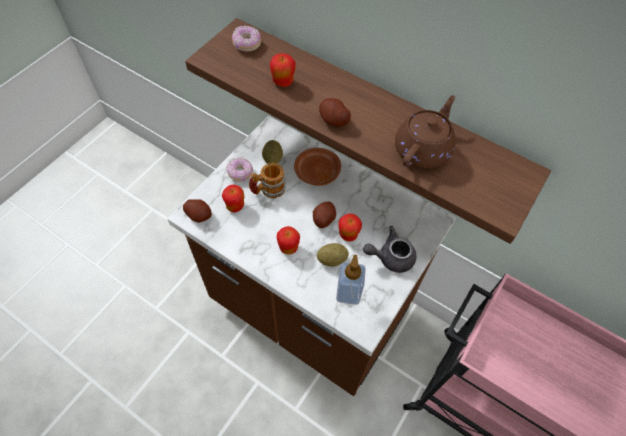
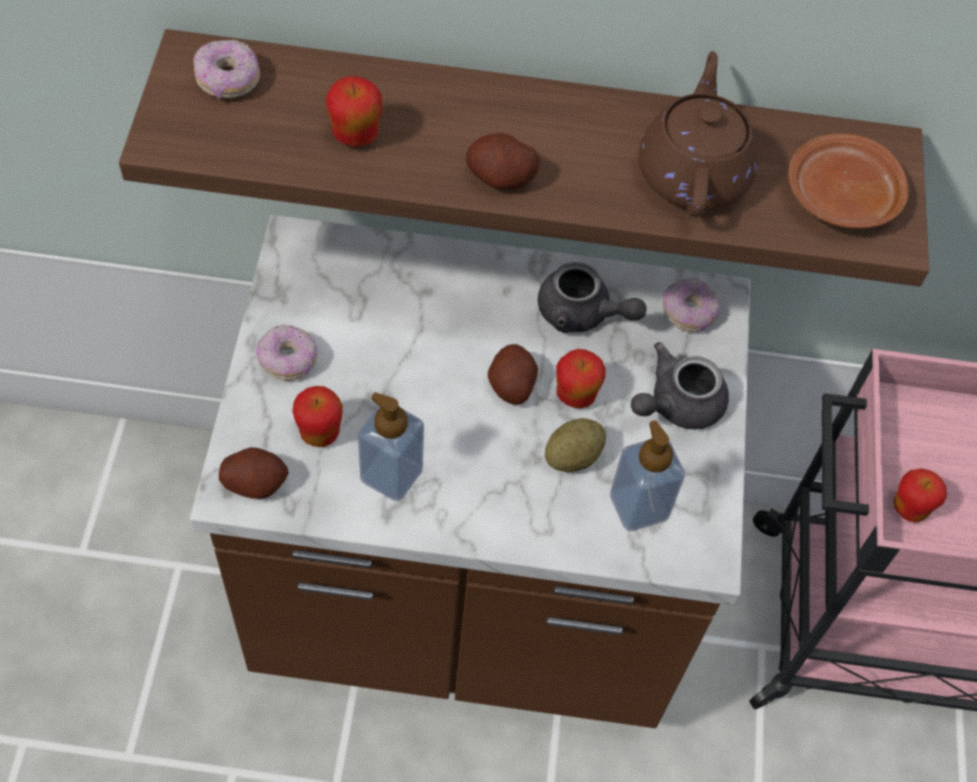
camera: 30 degrees left, 0 degrees up
mug [249,163,286,198] -> none
potato [262,140,283,164] -> none
apple [277,226,300,254] -> apple moved to [894,468,947,523]
brown plate [294,148,341,186] -> brown plate moved to [788,133,909,229]
none -> soap dispenser [358,392,424,501]
none -> grey teapot [538,262,646,333]
none -> donut [662,277,720,332]

